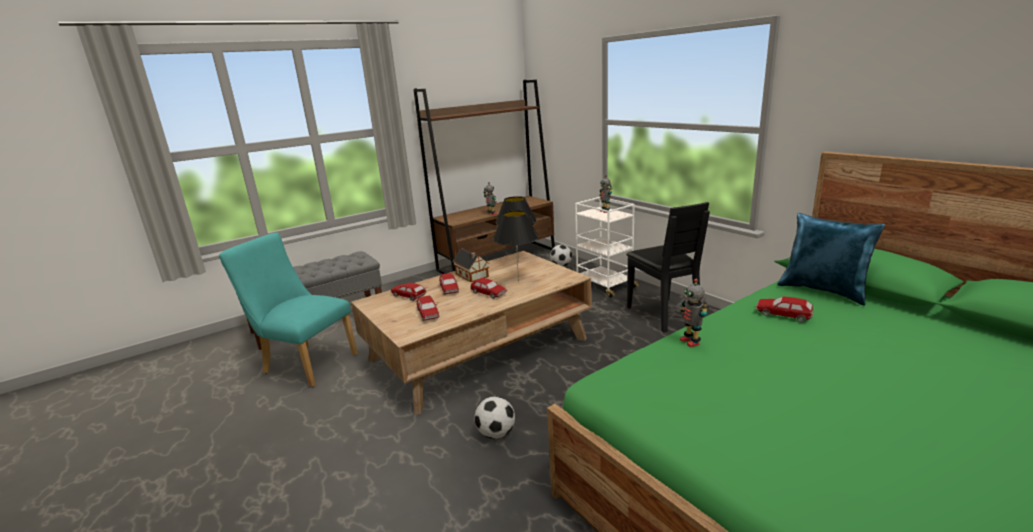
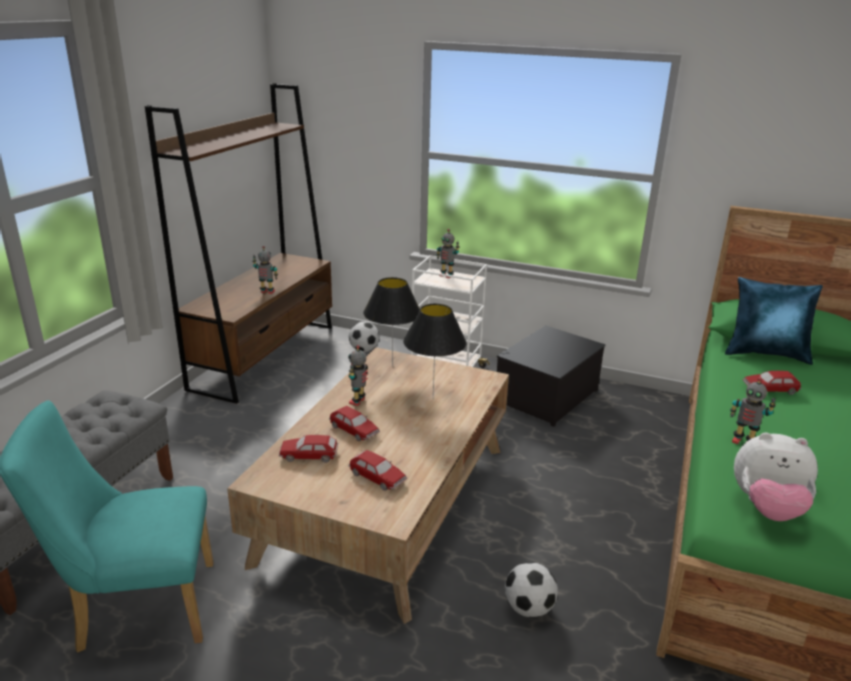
camera: 35 degrees left, 5 degrees up
toy house [453,248,489,282] -> toy robot [348,345,368,406]
toy car [470,278,507,299] -> none
black chair [626,202,710,333] -> storage box [497,325,605,427]
none -> plush toy [734,432,818,521]

